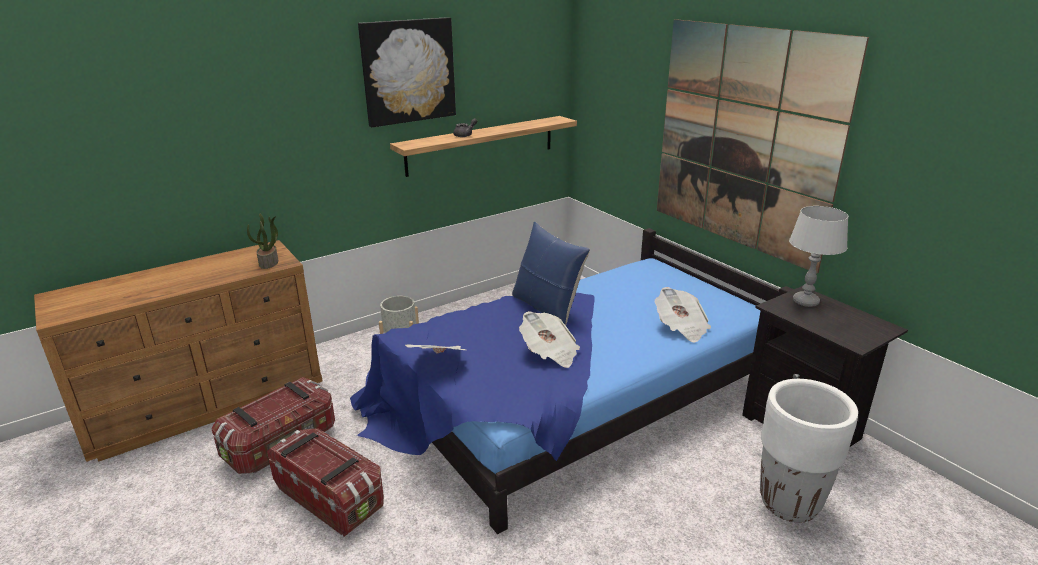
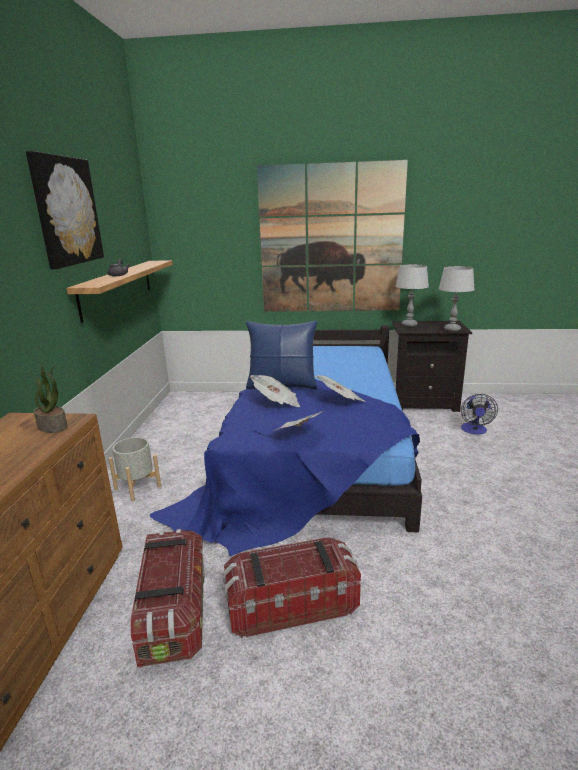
camera: 50 degrees left, 5 degrees down
newspaper [655,287,711,343] -> newspaper moved to [250,375,300,407]
white planter [760,379,858,523] -> fan [461,394,498,434]
none -> grey table lamp [439,266,475,331]

